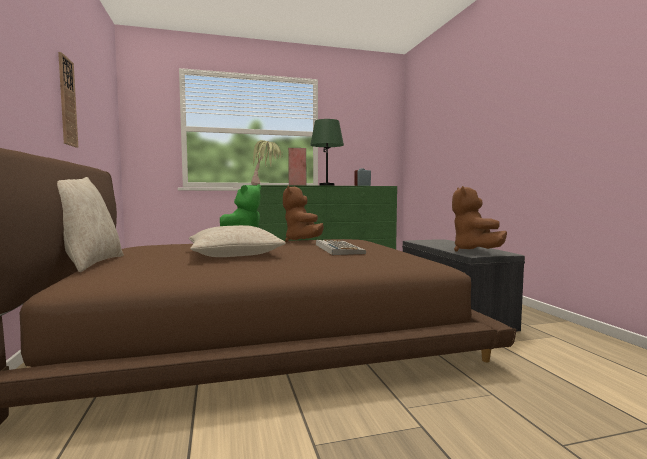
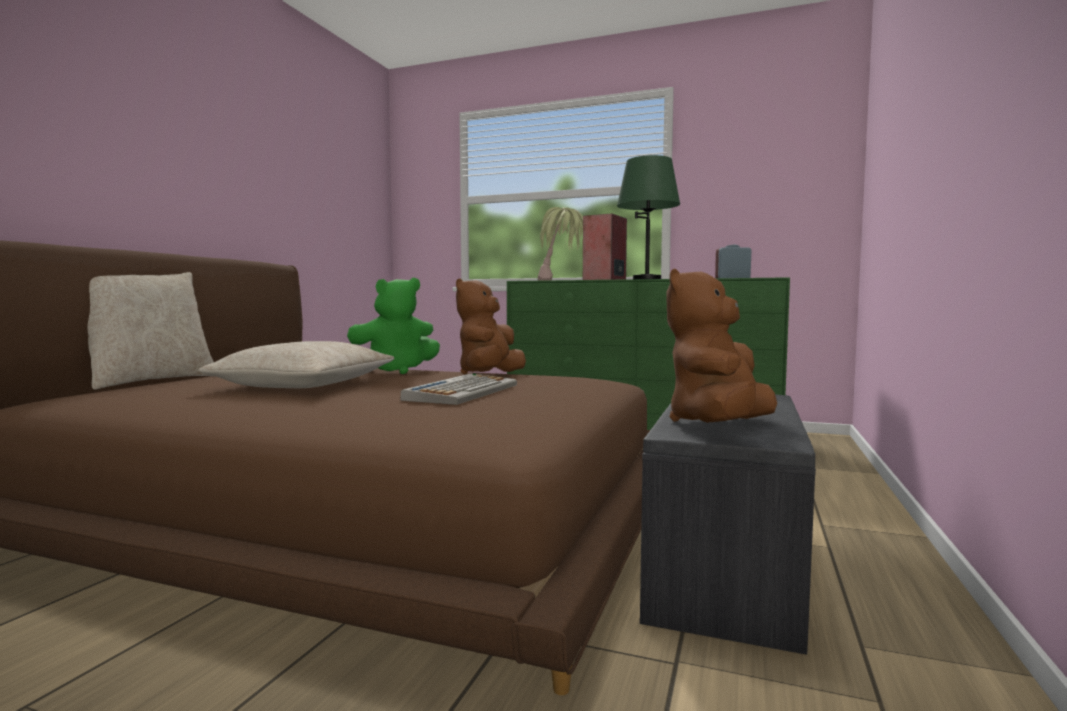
camera: 35 degrees right, 0 degrees up
wall clock [58,52,78,147] -> none

